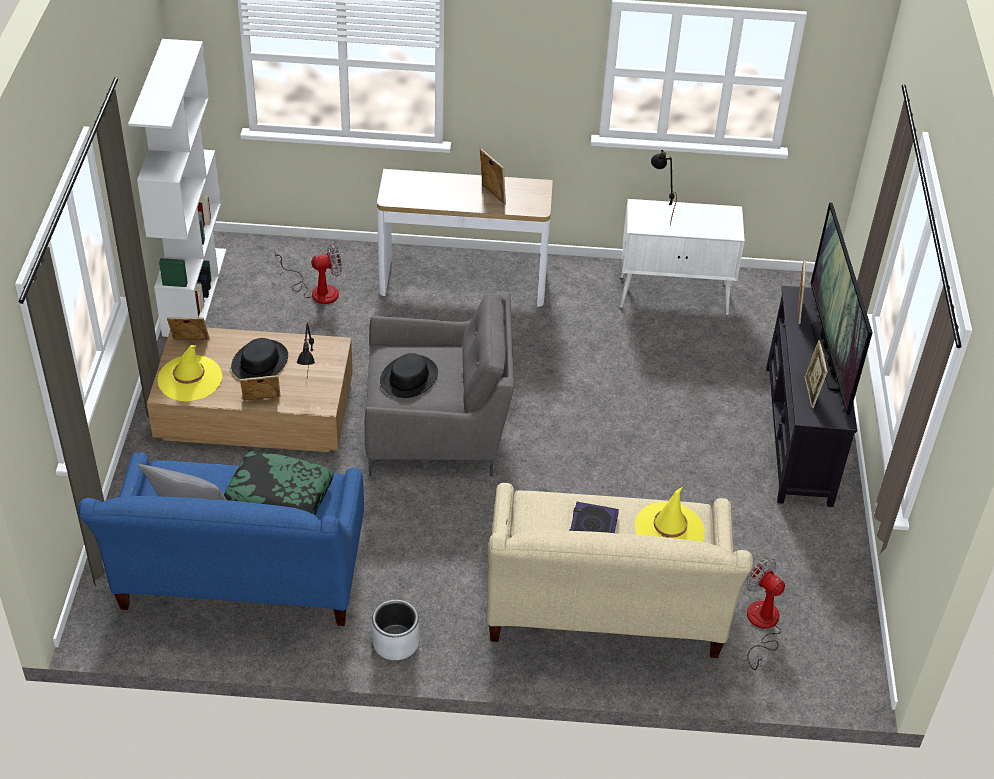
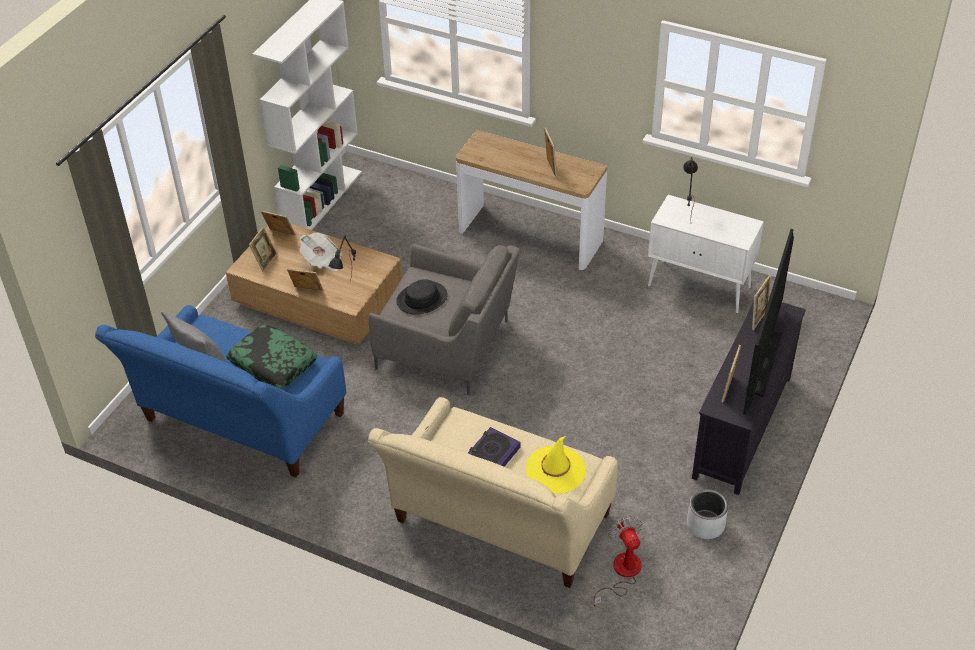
camera: 25 degrees right, 0 degrees up
yellow hat [158,345,222,402] -> picture frame [249,227,277,272]
black hat [231,338,288,379] -> newspaper [299,233,343,271]
fan [274,243,342,304] -> none
grey planter [372,600,419,660] -> grey planter moved to [687,489,728,539]

